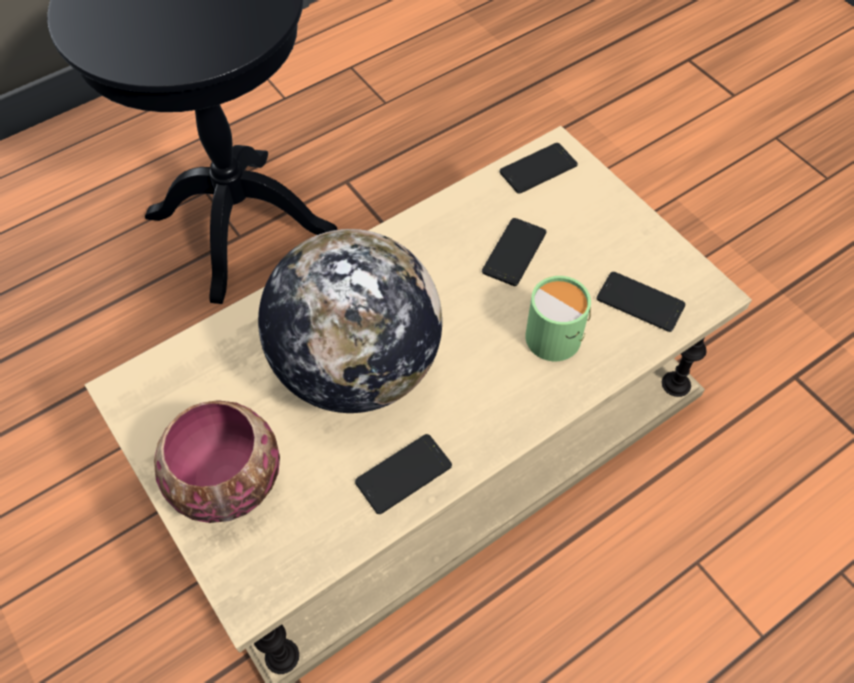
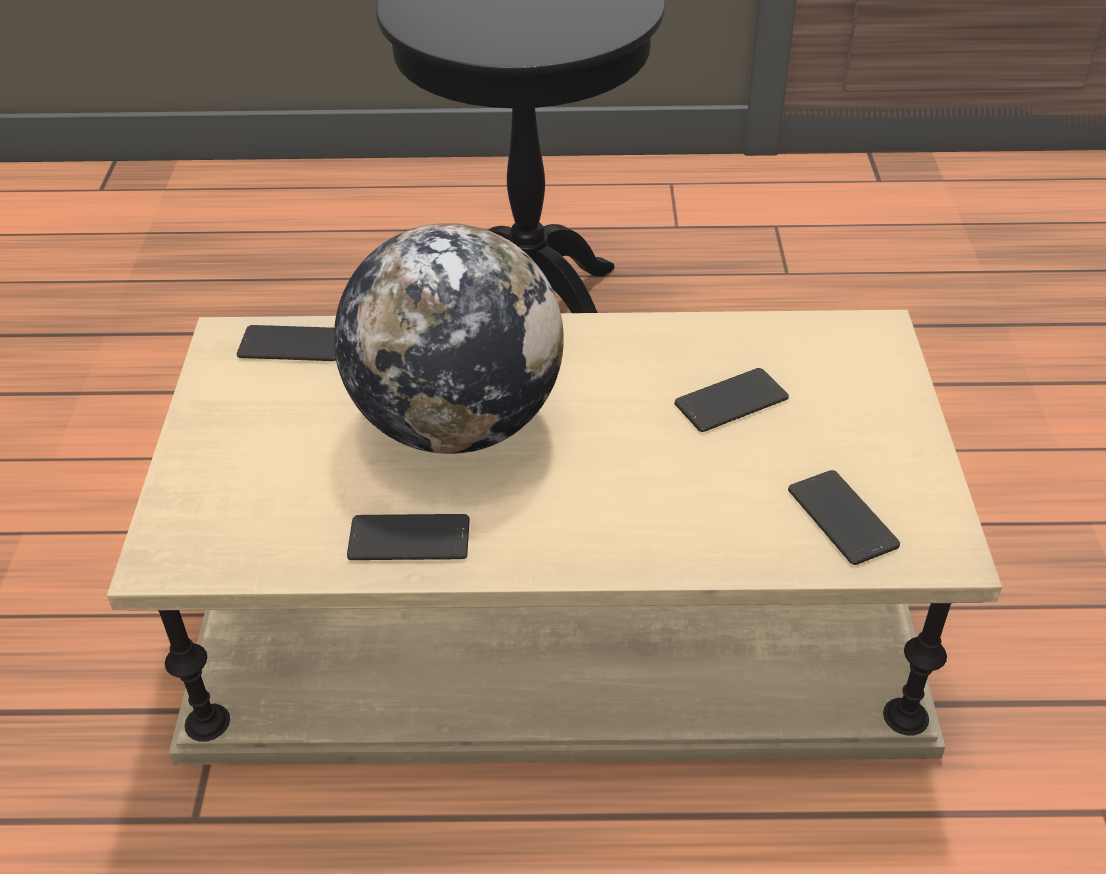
camera: 35 degrees right, 15 degrees down
bowl [154,401,280,523] -> none
phone [499,143,578,194] -> phone moved to [237,325,336,361]
green mug [525,276,591,361] -> none

